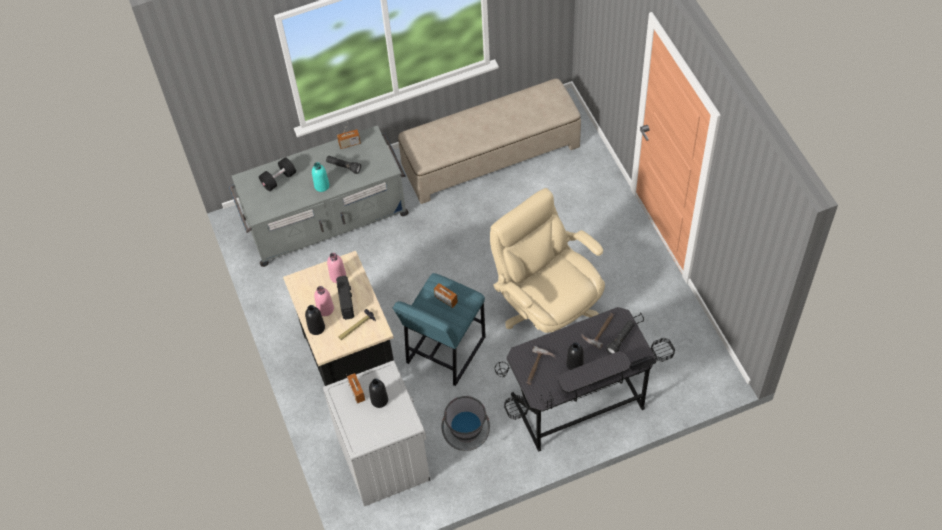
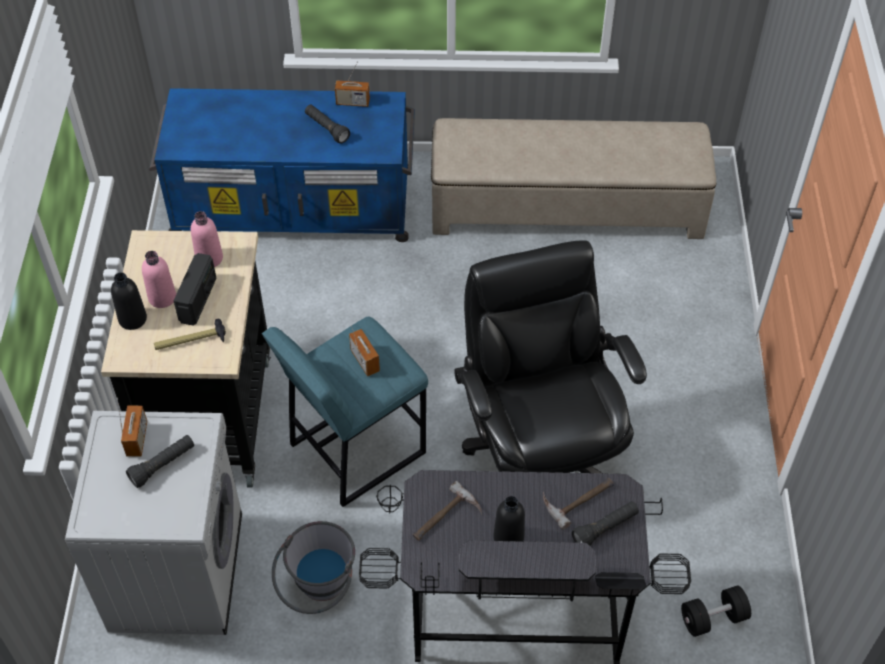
camera: 20 degrees right, 5 degrees down
grey cabinet [229,125,409,267] -> blue cabinet [149,88,415,242]
black dumbbell [259,157,296,191] -> black dumbbell moved to [681,586,751,637]
turquoise bottle [312,162,329,192] -> none
black bottle [369,378,388,408] -> black flashlight [126,435,194,488]
beige office chair [490,188,605,333] -> black office chair [454,240,647,473]

